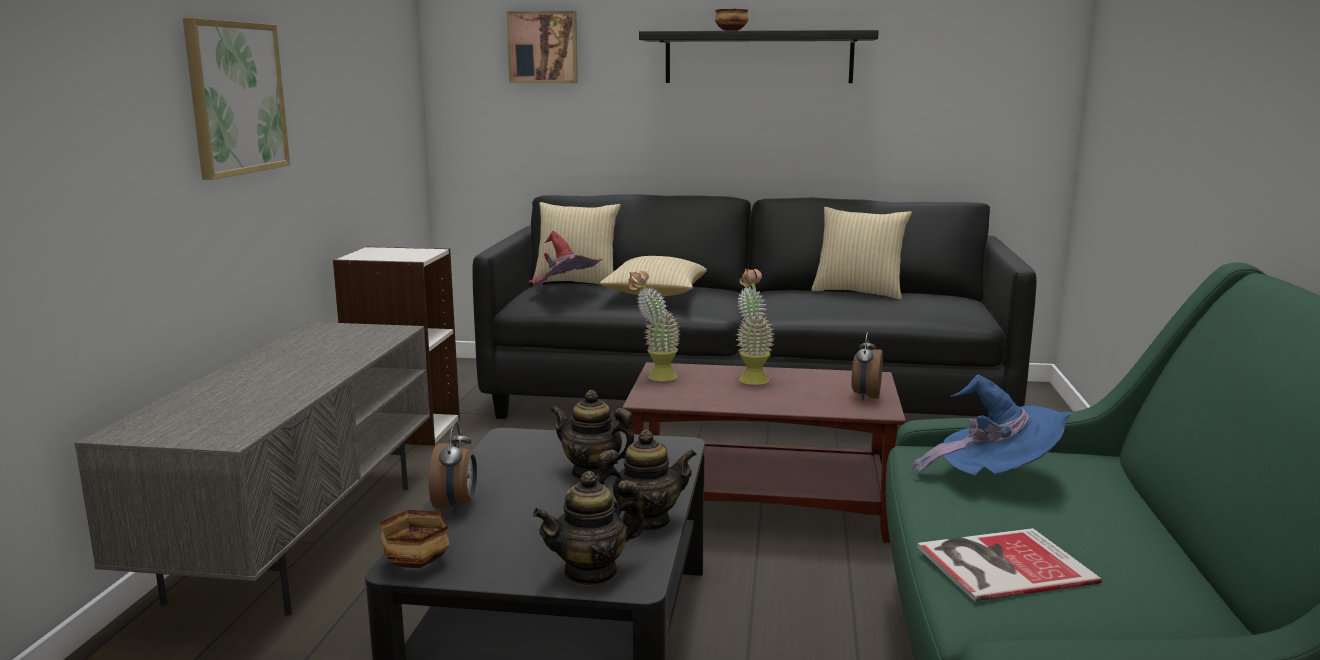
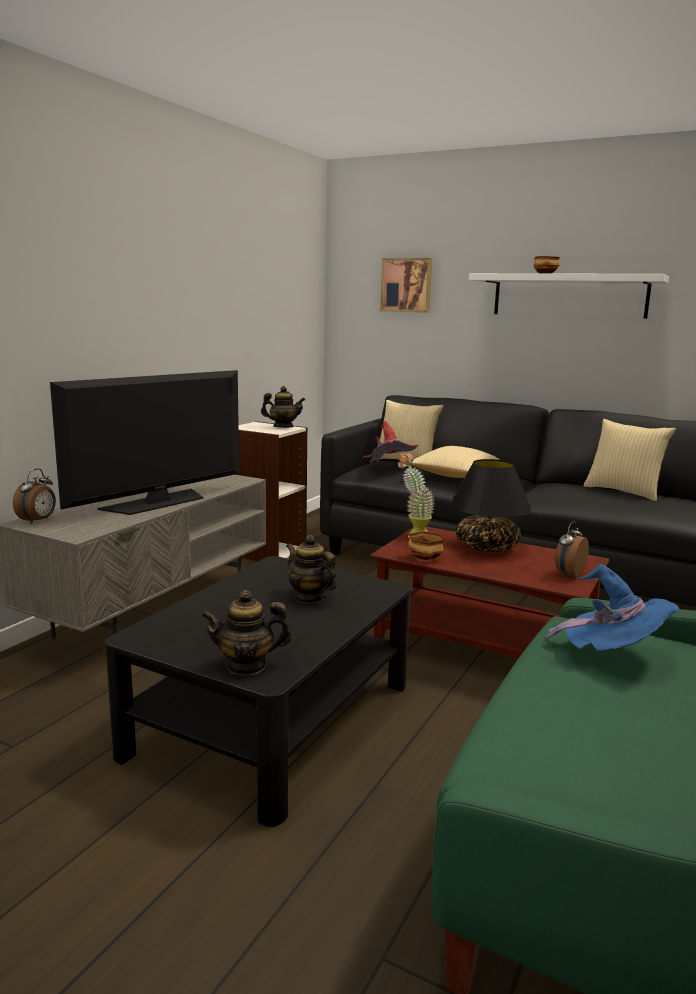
camera: 20 degrees right, 0 degrees up
picture [183,18,290,180] -> none
bowl [380,510,450,568] -> bowl moved to [408,531,444,560]
alarm clock [429,422,477,514] -> alarm clock moved to [13,468,56,524]
teapot [597,429,697,530] -> teapot moved to [261,386,305,428]
black shelf [639,30,879,83] -> white shelf [469,273,669,319]
potted plant [736,269,774,385] -> black table lamp [450,459,531,552]
book [917,528,1102,601] -> none
none -> television [50,370,239,515]

